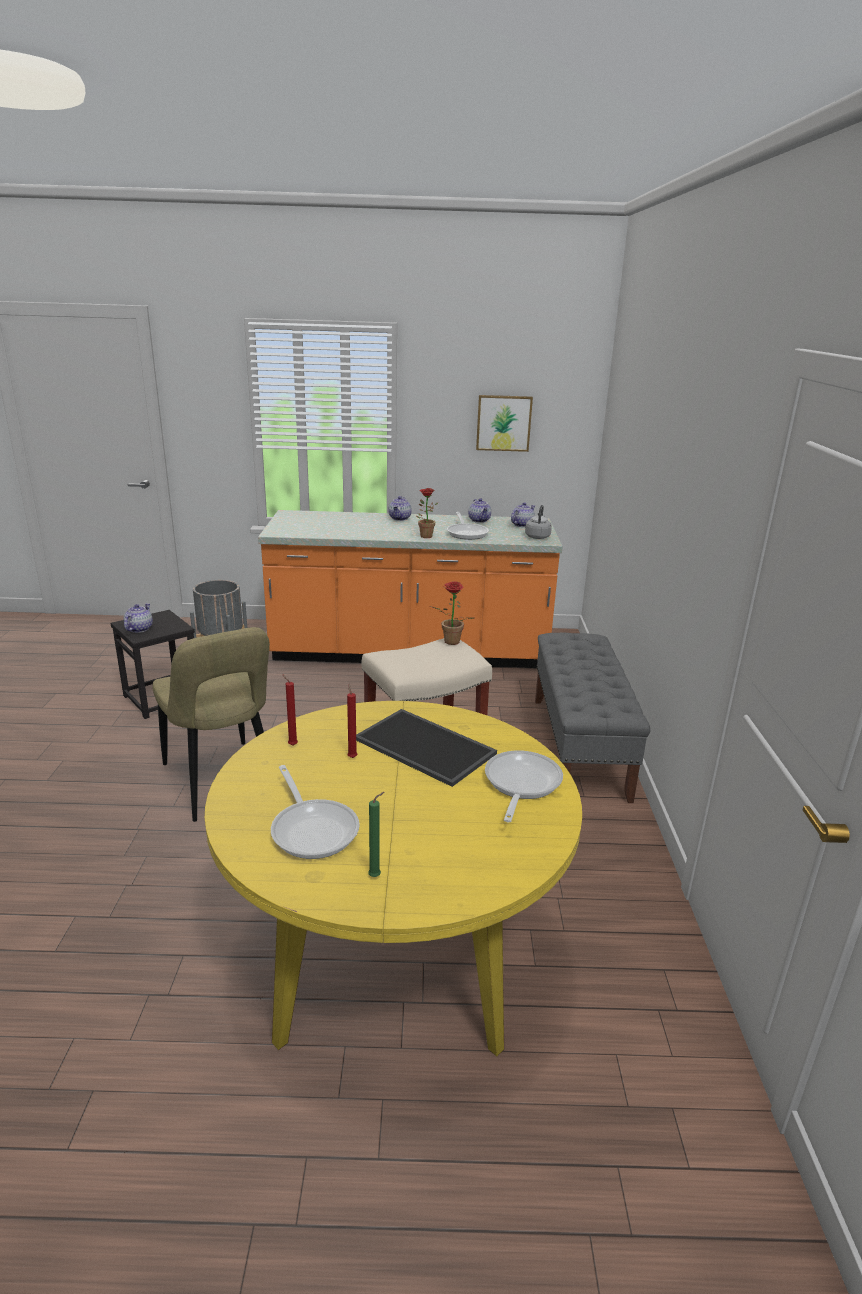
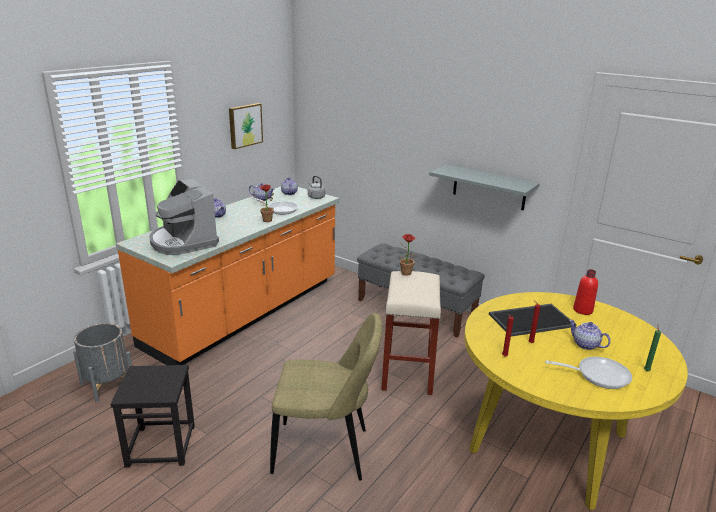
camera: 55 degrees left, 0 degrees up
teapot [124,603,153,633] -> teapot moved to [569,320,611,350]
frying pan [485,750,563,822] -> red bottle [573,269,598,315]
none -> coffee machine [149,179,219,255]
none -> grey shelf [429,165,540,210]

